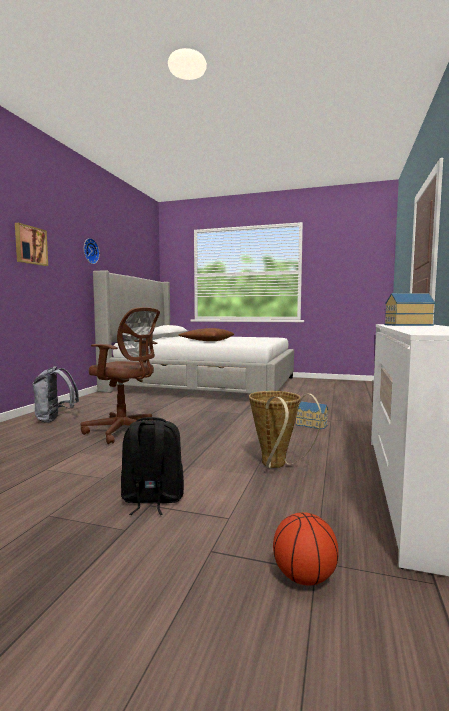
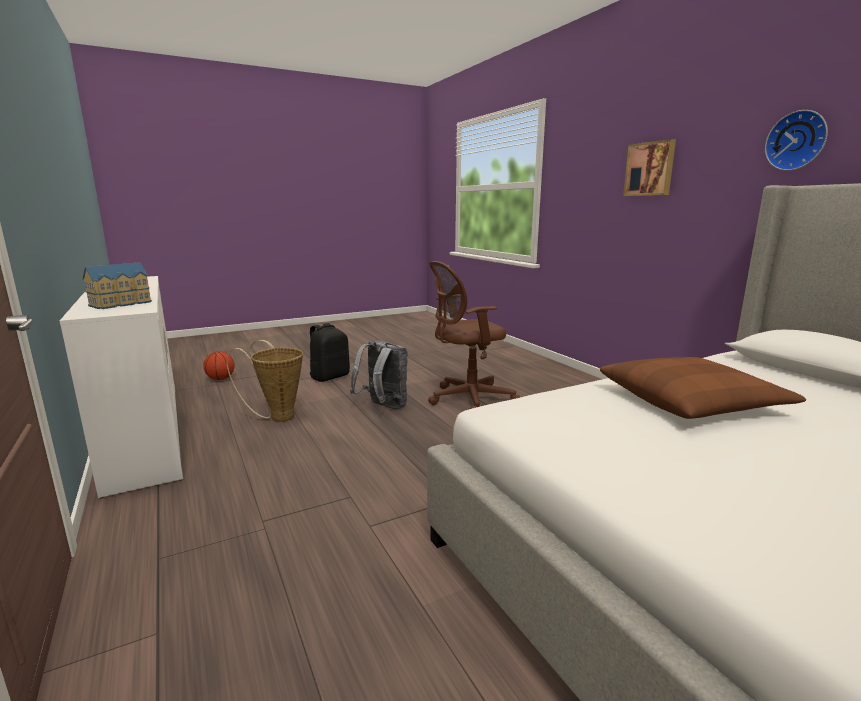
camera: 135 degrees right, 10 degrees up
grey backpack [32,366,79,423] -> grey backpack moved to [350,340,408,409]
toy house [296,402,328,429] -> none

